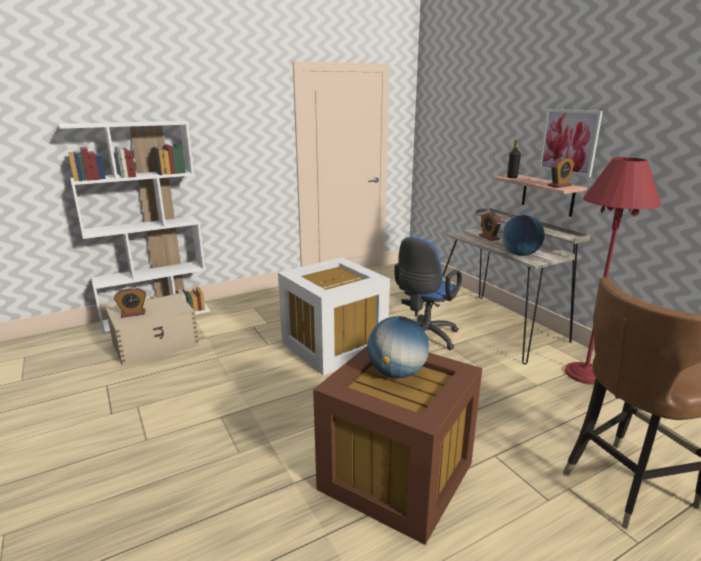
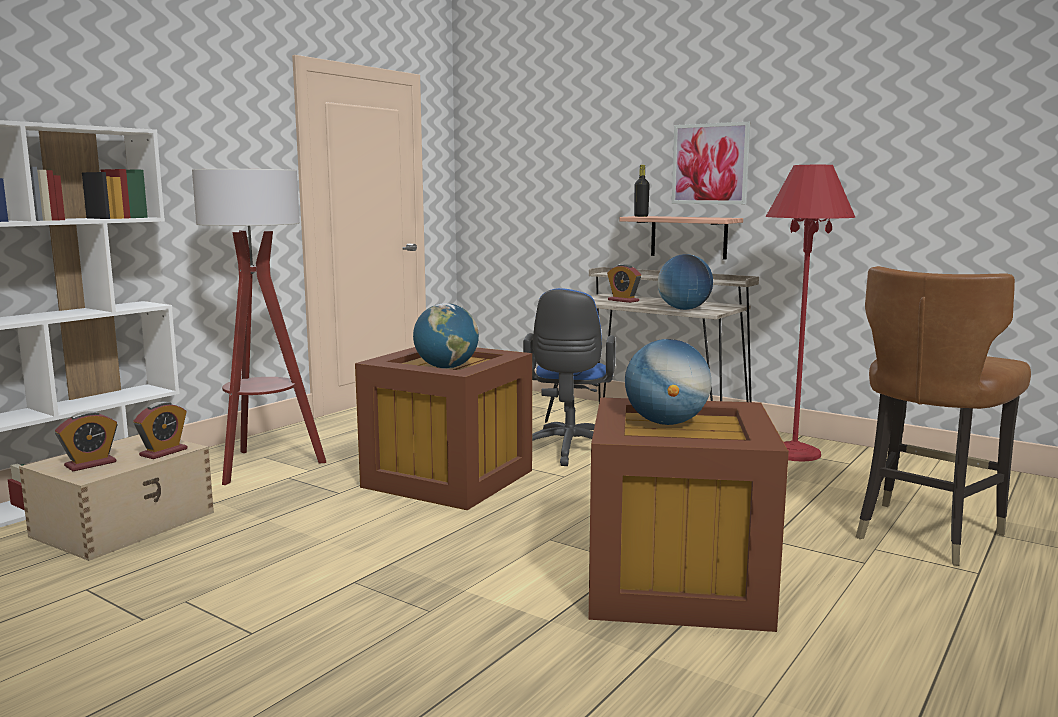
camera: 25 degrees left, 10 degrees down
white storage box [278,258,390,376] -> brown storage box [355,347,532,510]
alarm clock [548,156,575,188] -> alarm clock moved to [134,402,187,459]
none -> floor lamp [192,169,326,485]
none -> globe [413,303,479,369]

